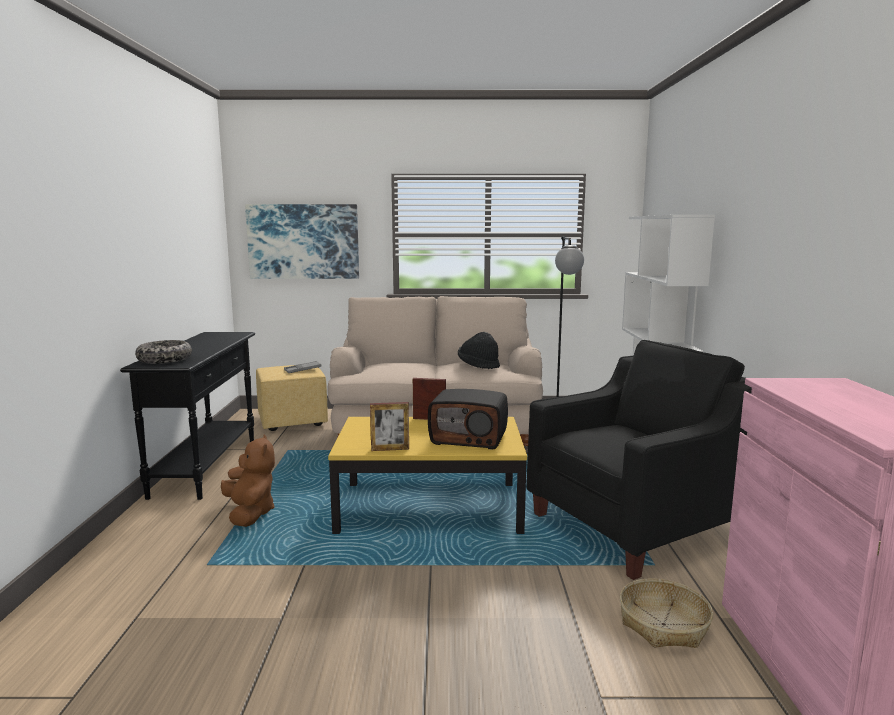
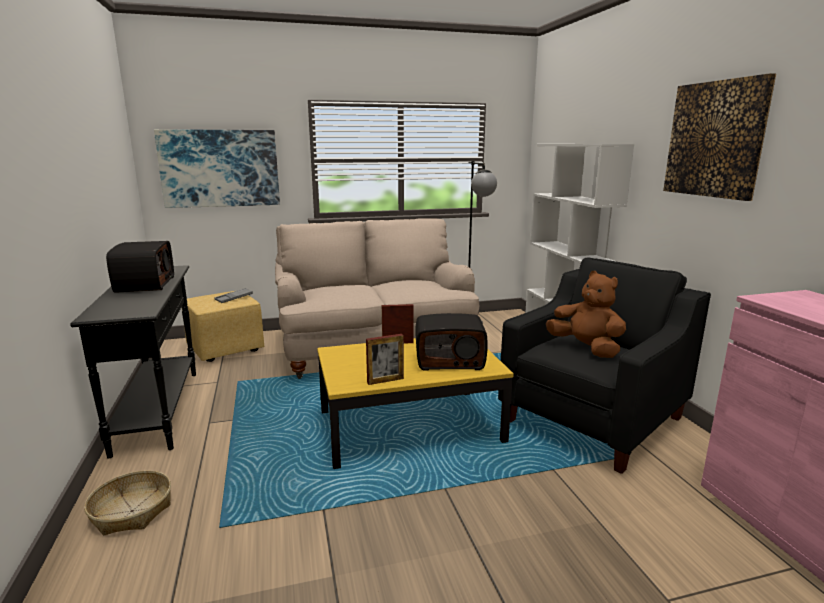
camera: 15 degrees left, 5 degrees up
bowl [135,340,192,364] -> none
brown plush toy [221,434,275,527] -> brown plush toy moved to [546,271,626,358]
black hat [458,332,500,369] -> none
basket [620,578,713,648] -> basket moved to [84,470,171,536]
none -> radio [106,241,174,293]
none -> picture [663,73,776,201]

